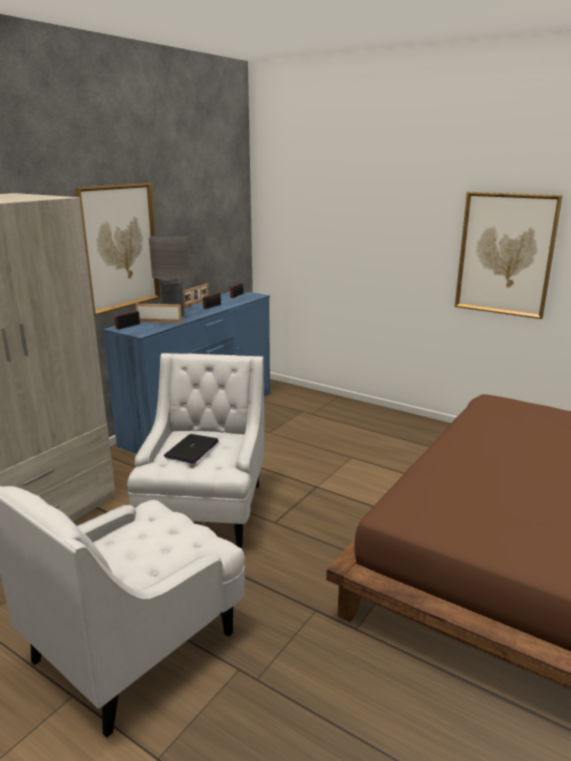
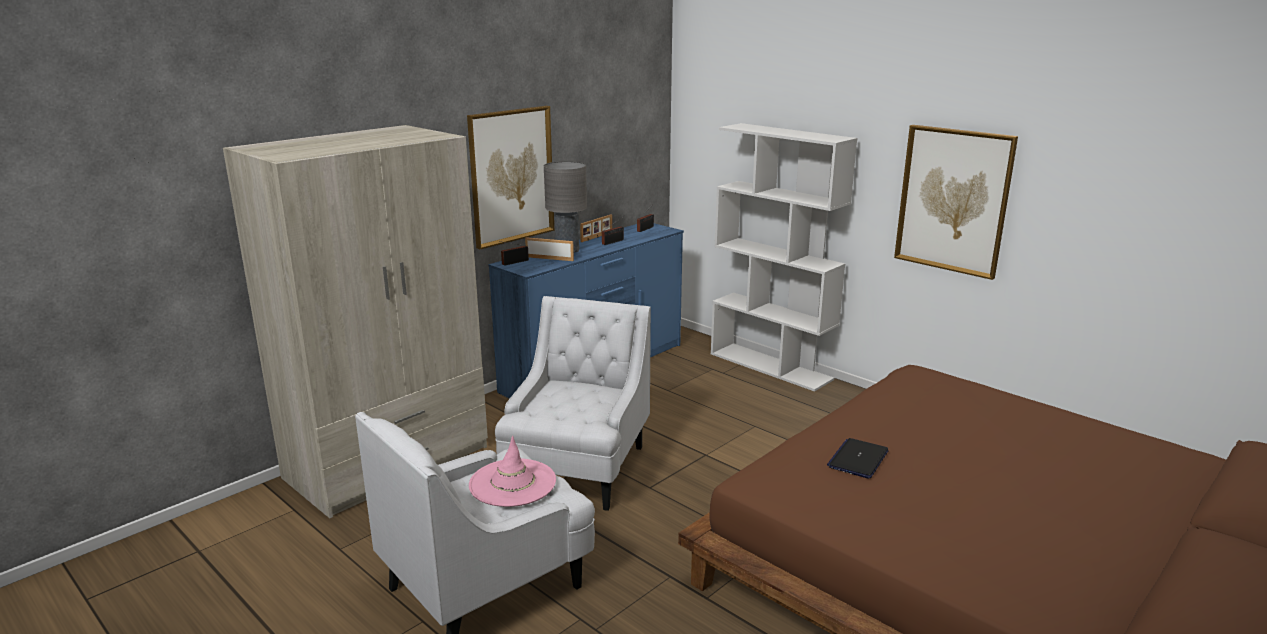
camera: 10 degrees right, 0 degrees up
laptop [164,434,219,463] -> laptop moved to [827,438,889,479]
none -> pink hat [469,436,556,507]
none -> white bookcase [711,123,857,392]

